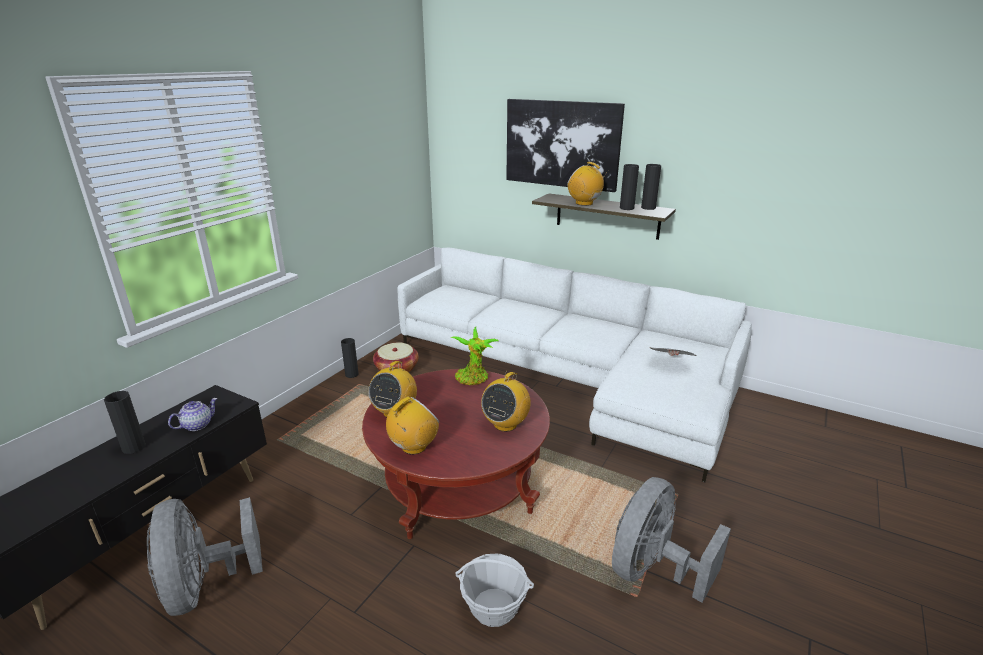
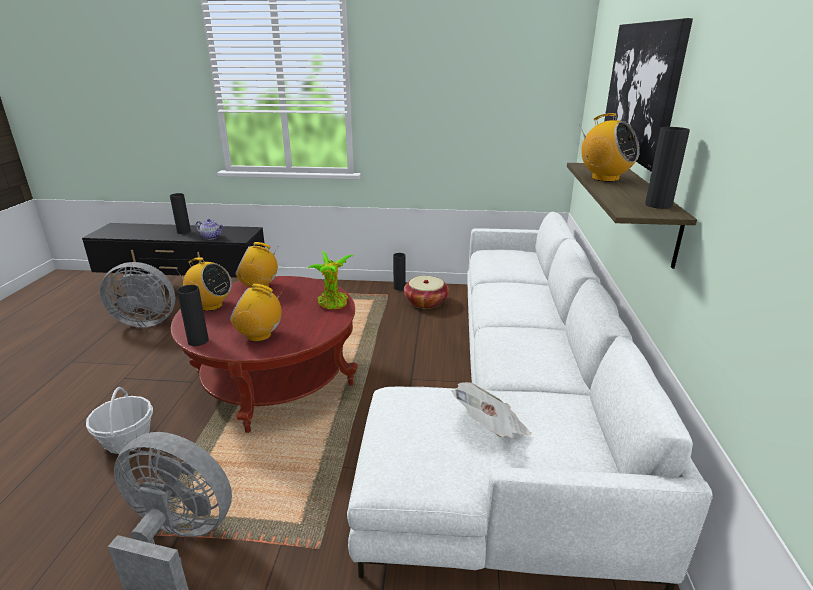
camera: 65 degrees right, 0 degrees up
grey fan [147,497,263,616] -> grey fan turned 135 degrees counterclockwise [100,262,175,328]
radio [567,162,609,206] -> radio turned 120 degrees clockwise [580,113,640,182]
black vase [620,164,639,210] -> black vase moved to [177,285,209,346]

